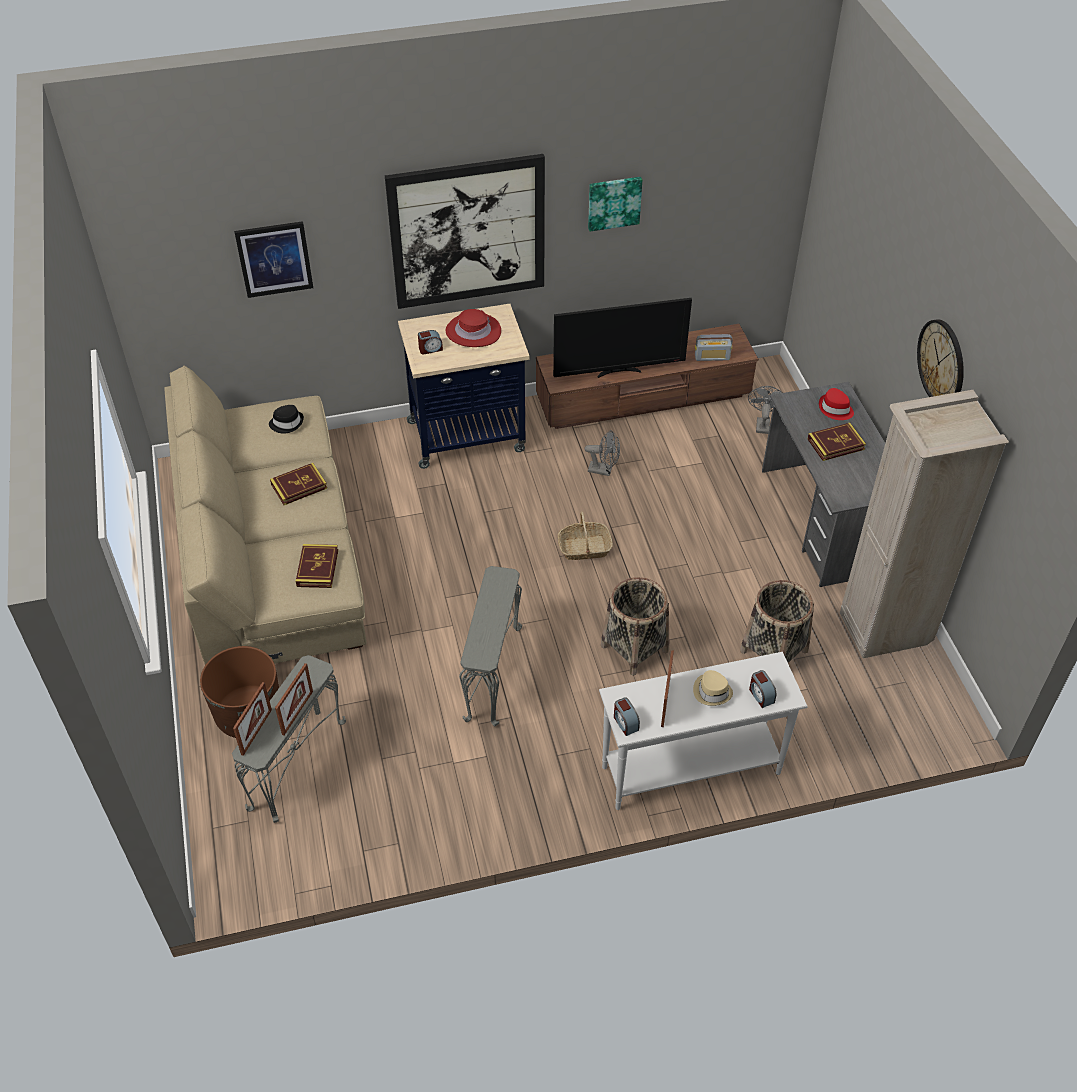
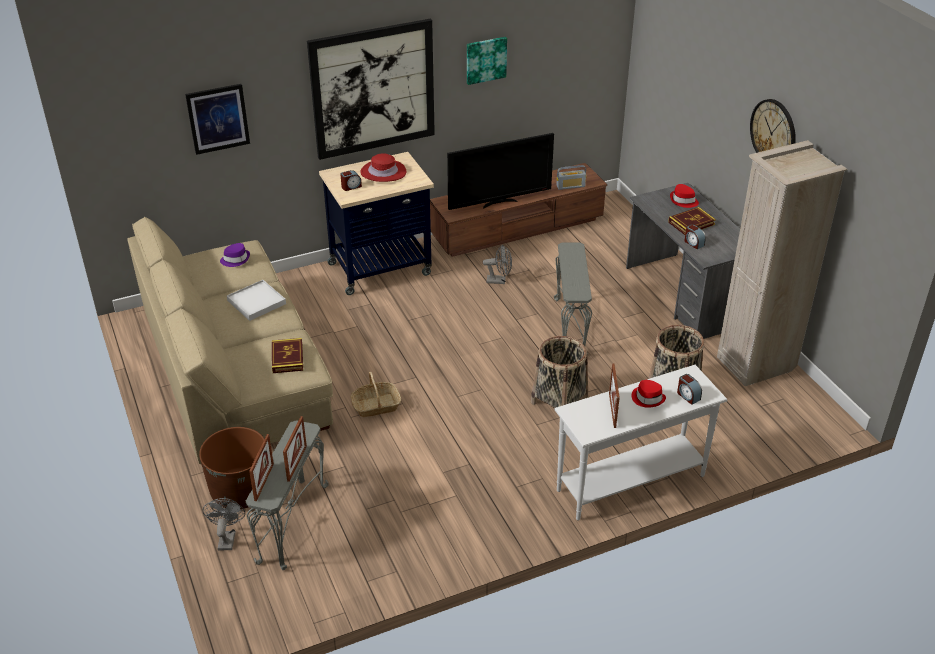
camera: 10 degrees left, 10 degrees down
black hat [269,405,304,434] -> purple hat [220,243,250,267]
book [270,463,327,505] -> white tray [227,280,286,321]
grey side table [459,566,522,726] -> grey side table moved to [554,242,592,356]
basket [557,512,613,560] -> basket moved to [350,372,401,417]
alarm clock [614,697,640,736] -> alarm clock moved to [684,224,706,249]
beige hat [693,670,733,706] -> red hat [632,380,666,408]
grey fan [748,386,783,434] -> grey fan moved to [202,498,245,550]

